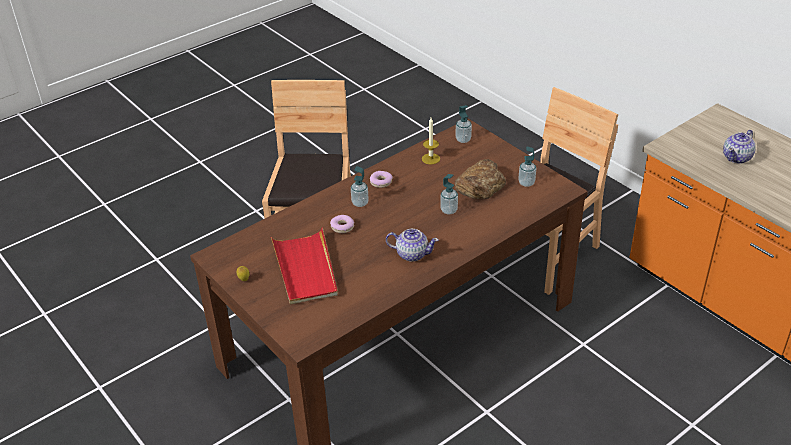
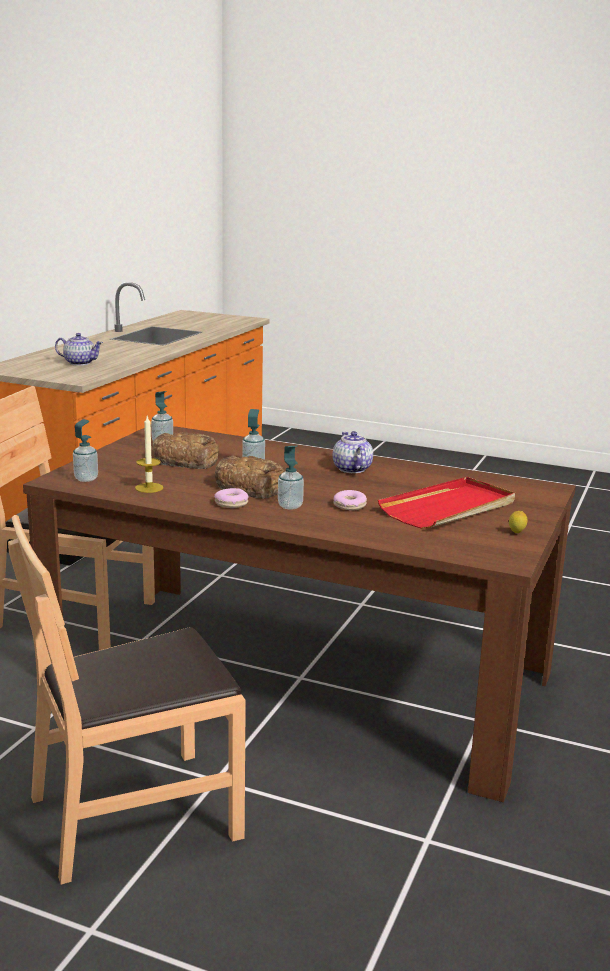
camera: 120 degrees left, 20 degrees down
none -> bread [215,456,285,499]

